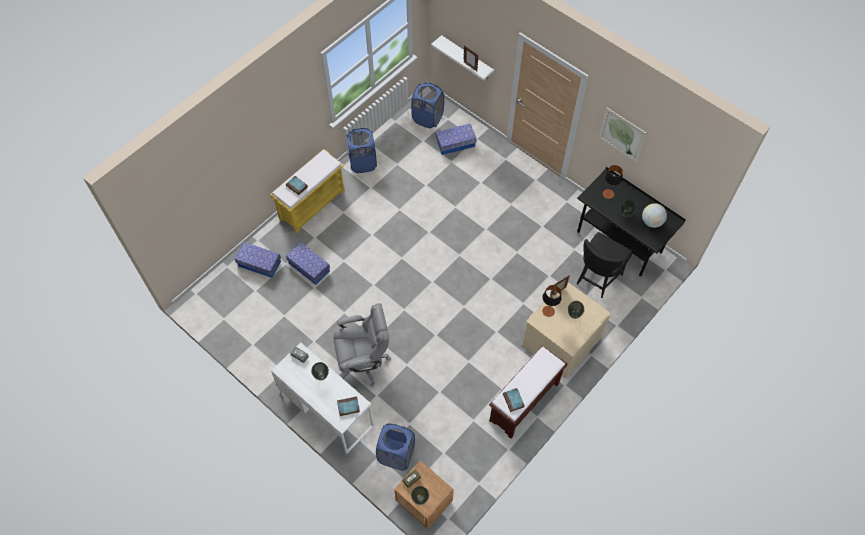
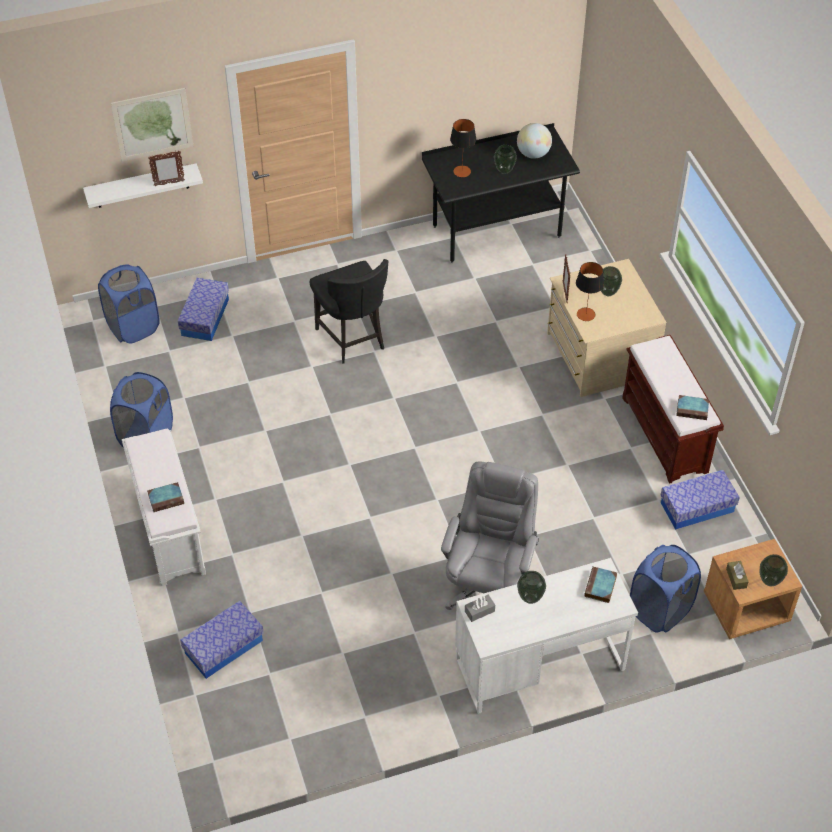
camera: 60 degrees left, 10 degrees down
yellow bench [270,149,345,233] -> white bench [122,429,206,586]
storage box [286,242,330,285] -> storage box moved to [660,470,740,530]
black chair [577,232,633,298] -> black chair moved to [310,259,388,363]
picture [599,108,647,163] -> picture moved to [111,88,193,162]

